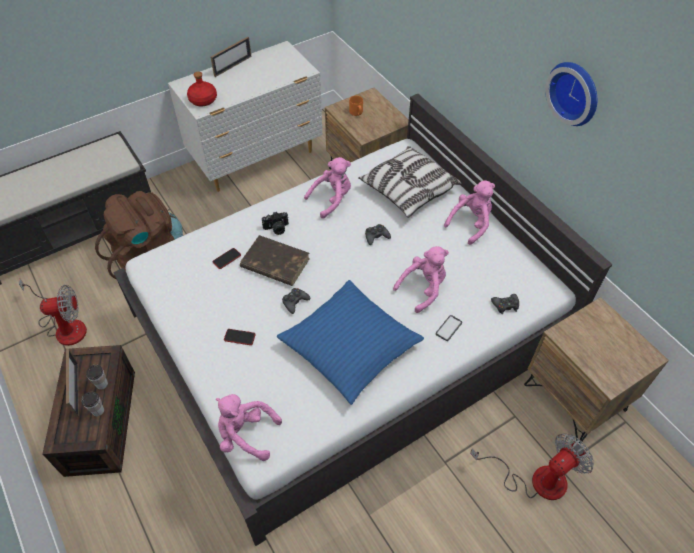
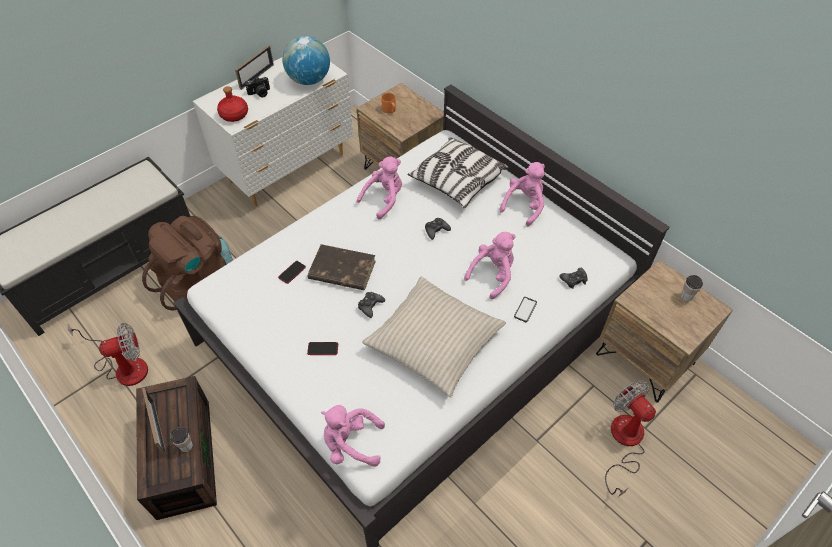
camera: 10 degrees left, 0 degrees up
cup [86,365,108,390] -> cup moved to [681,275,703,301]
camera [262,212,289,235] -> camera moved to [245,77,270,98]
blue pillow [277,280,424,405] -> beige pillow [362,277,506,398]
fan [470,433,594,500] -> fan turned 75 degrees counterclockwise [605,380,656,497]
wall clock [545,62,597,126] -> none
none -> globe [282,36,330,85]

